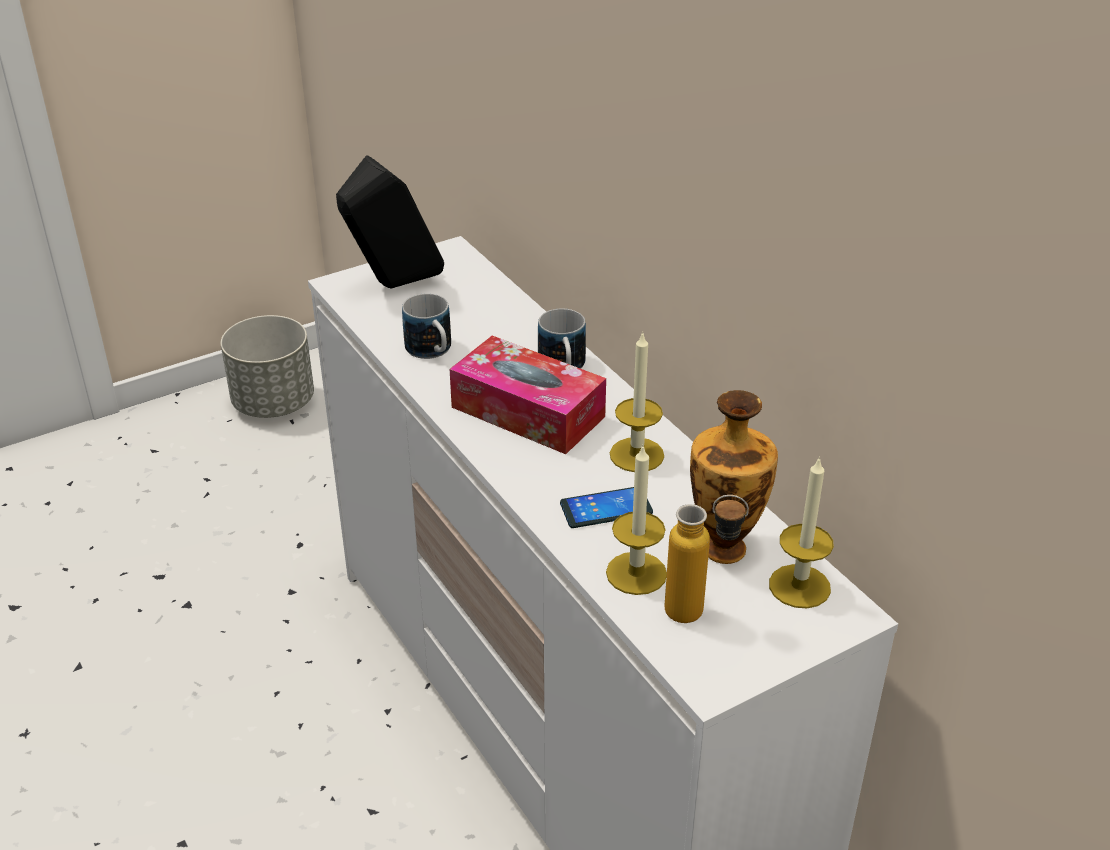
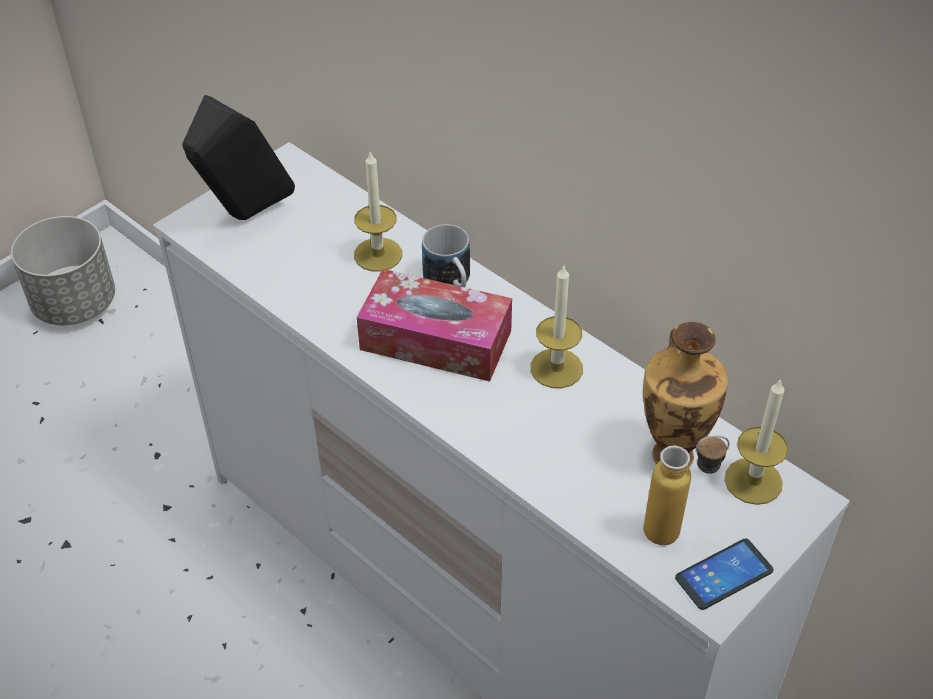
camera: 15 degrees left, 10 degrees up
mug [402,293,451,359] -> none
phone [560,487,653,528] -> phone moved to [675,538,773,610]
candle [606,446,667,595] -> candle moved to [354,150,402,272]

